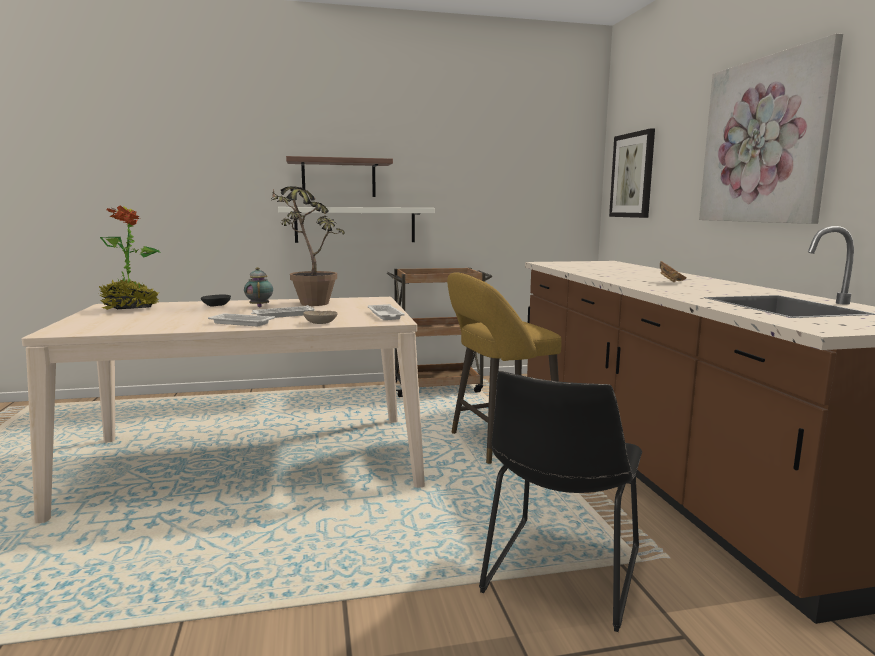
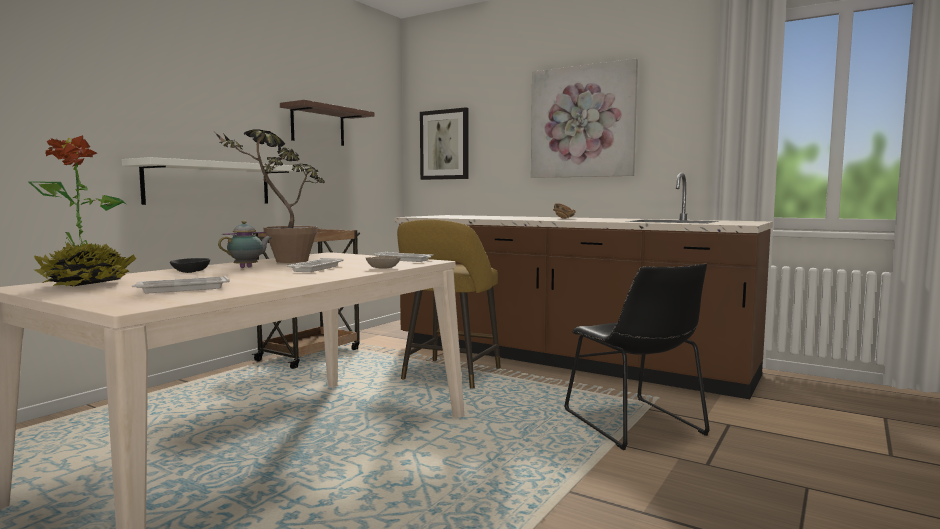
camera: 45 degrees left, 5 degrees down
white tray [208,313,275,326] -> white tray moved to [132,275,230,294]
teapot [244,267,273,307] -> teapot turned 105 degrees clockwise [218,220,272,268]
shelf [286,156,393,197] -> shelf moved to [280,100,375,146]

